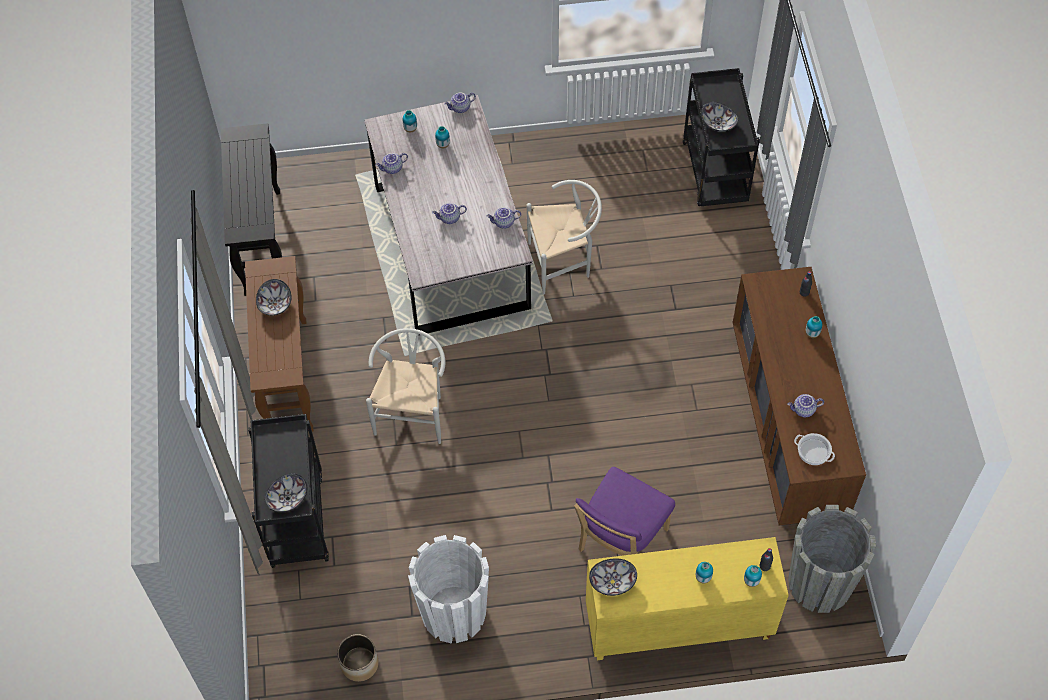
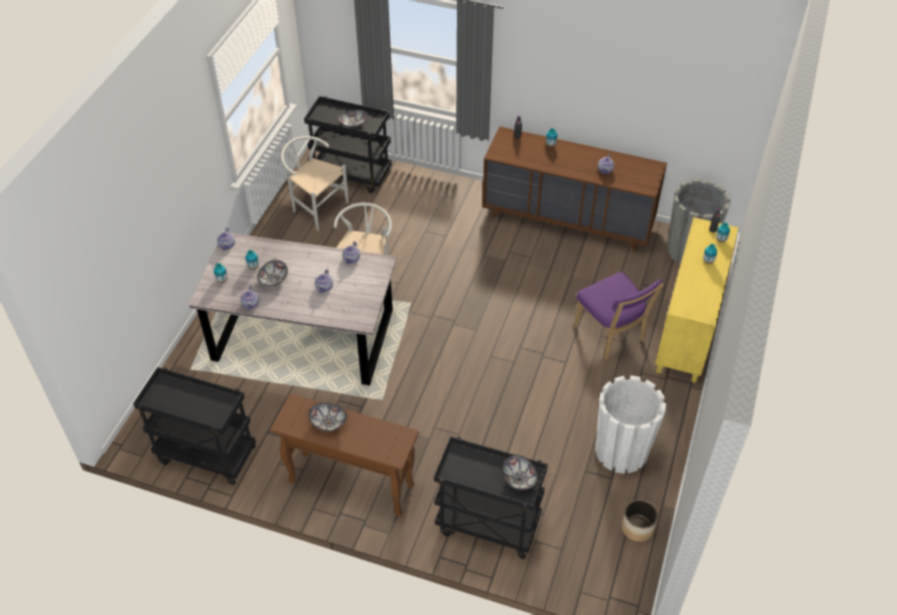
camera: 65 degrees left, 10 degrees down
black console table [221,123,282,296] -> black cart [133,367,256,485]
white chair [366,328,445,444] -> white chair moved to [281,136,348,231]
bowl [589,558,637,596] -> bowl moved to [257,260,288,287]
cooking pot [794,433,835,465] -> none

